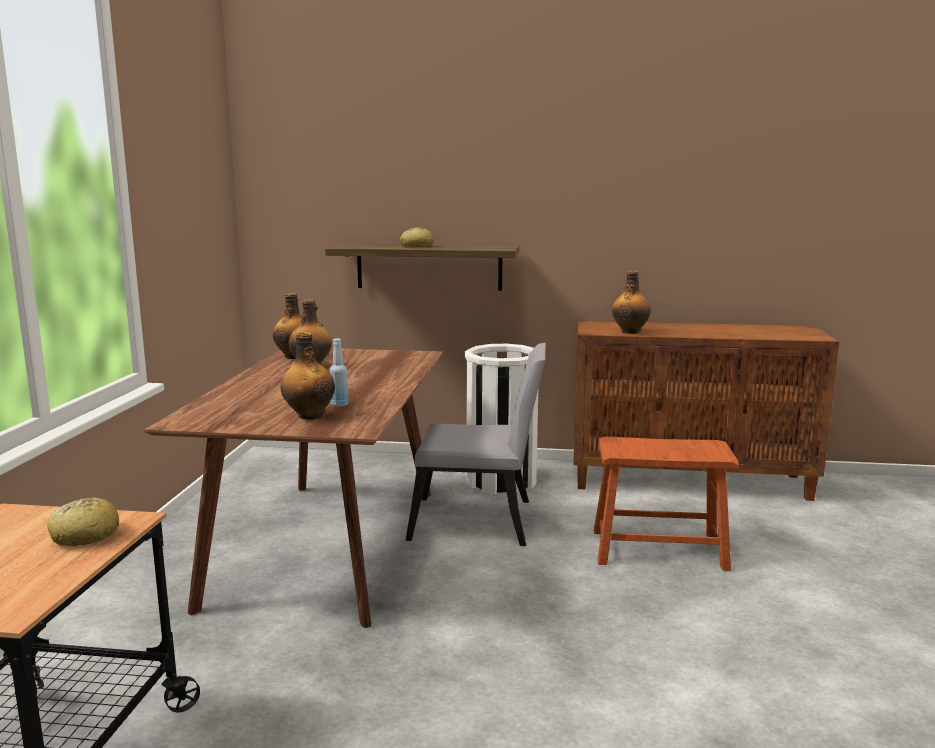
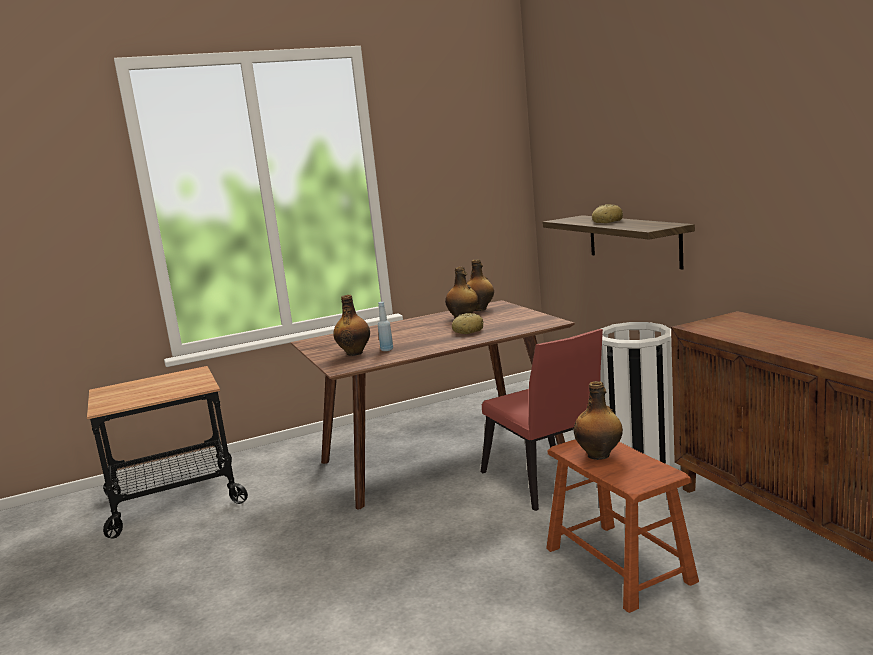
camera: 60 degrees right, 0 degrees up
bread [47,497,119,546] -> bread moved to [452,313,483,334]
grey chair [405,343,546,546] -> red chair [481,329,603,511]
bottle [612,271,651,334] -> bottle moved to [574,381,623,460]

